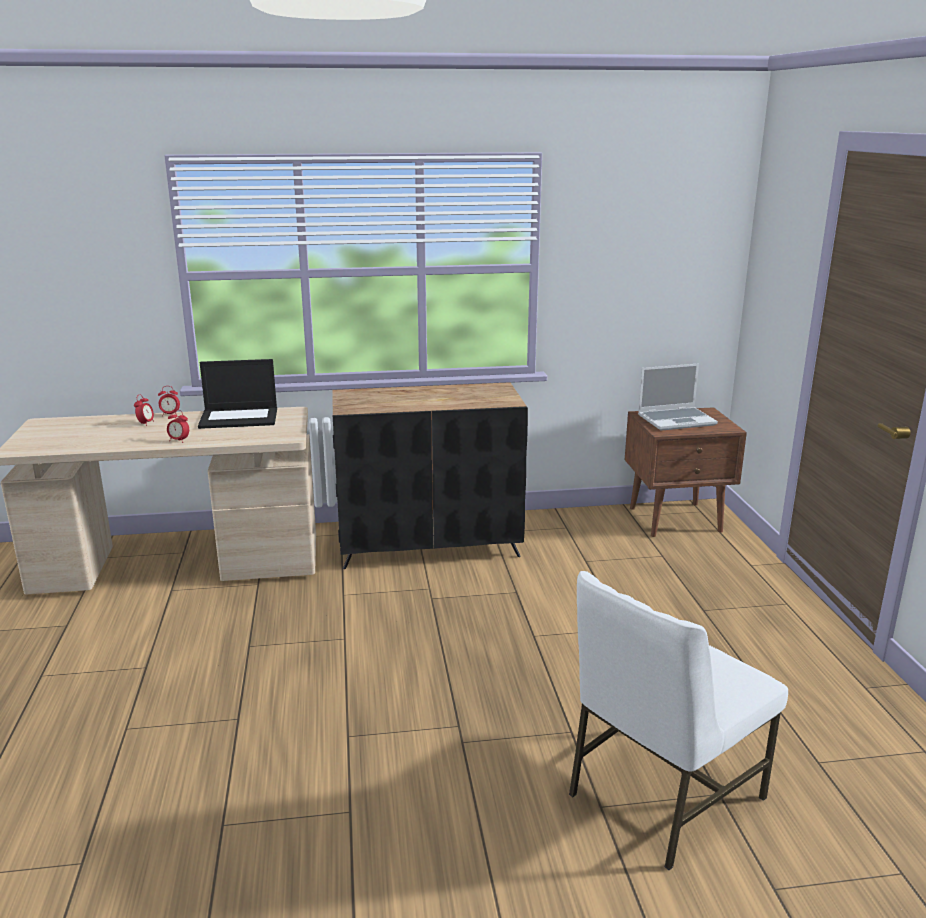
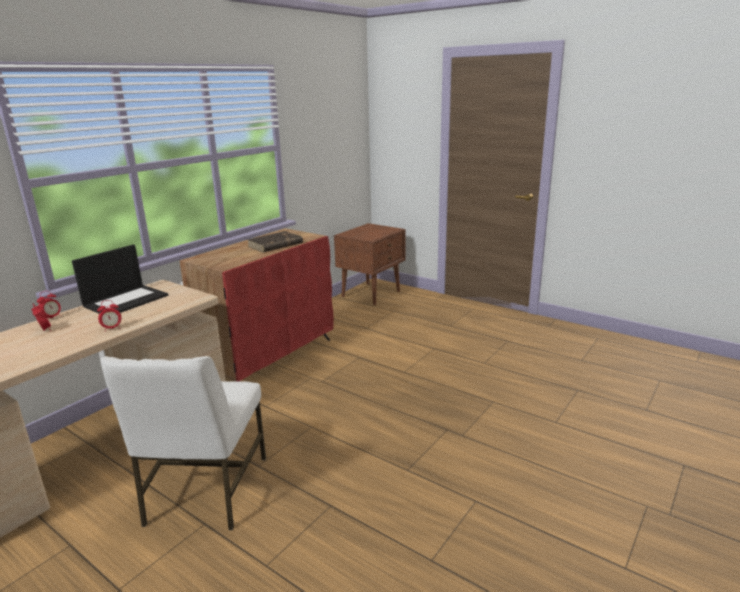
camera: 45 degrees left, 0 degrees up
black cabinet [332,382,528,569] -> red cabinet [180,228,334,381]
white chair [569,571,788,870] -> white chair moved to [101,356,266,530]
laptop [638,363,718,431] -> none
none -> brown book [248,231,303,252]

